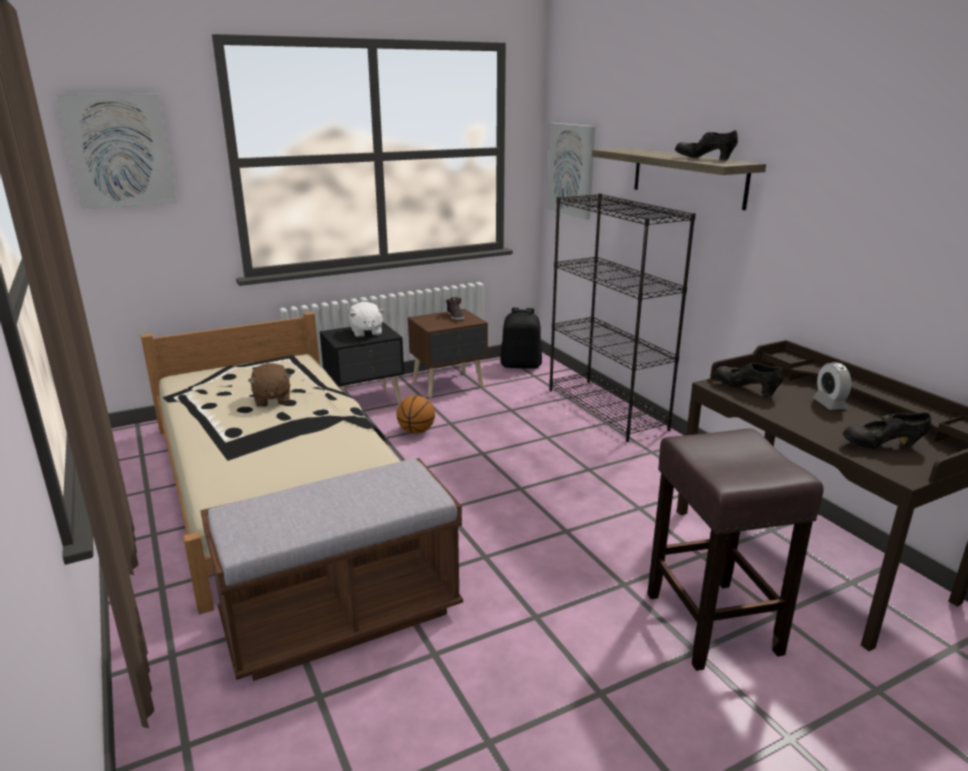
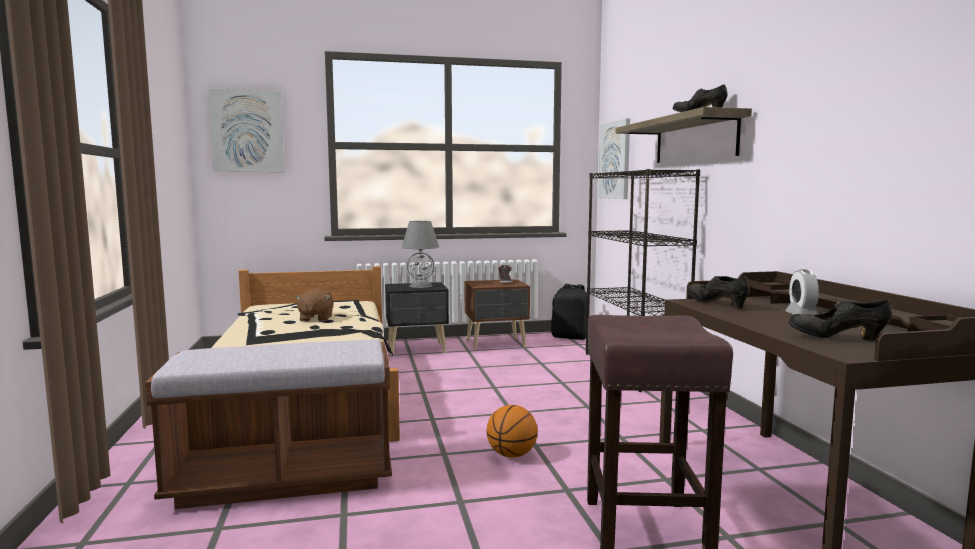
camera: 15 degrees right, 15 degrees down
white plush toy [349,302,384,338] -> grey table lamp [402,221,439,288]
basketball [397,395,435,434] -> basketball moved to [487,405,538,458]

